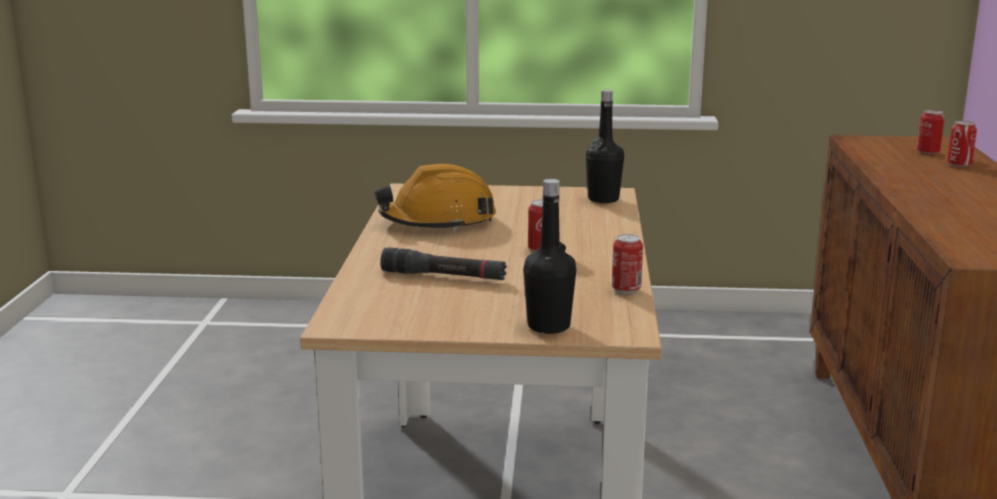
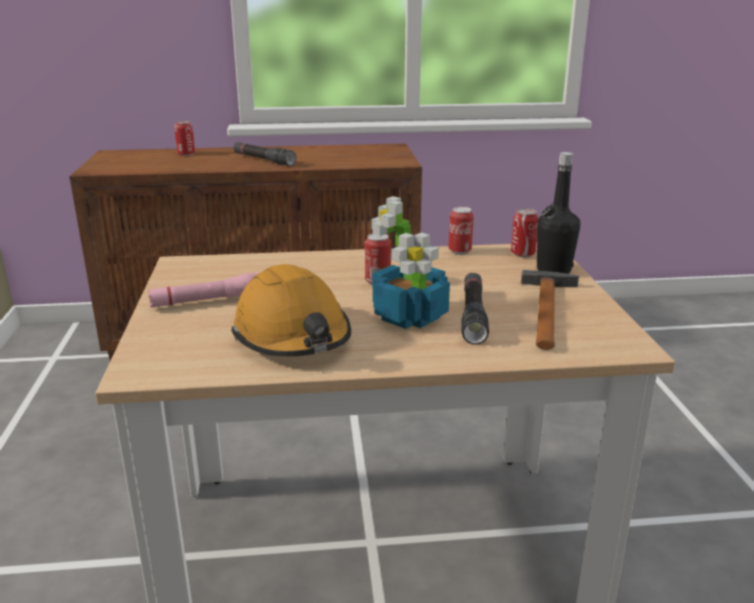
camera: 100 degrees left, 5 degrees up
black bottle [586,90,624,203] -> none
can [916,110,945,154] -> can moved to [511,208,539,257]
none -> pink flashlight [148,271,263,308]
none -> black flashlight [233,142,296,166]
none -> potted plant [371,196,450,329]
none -> hammer [521,270,579,350]

